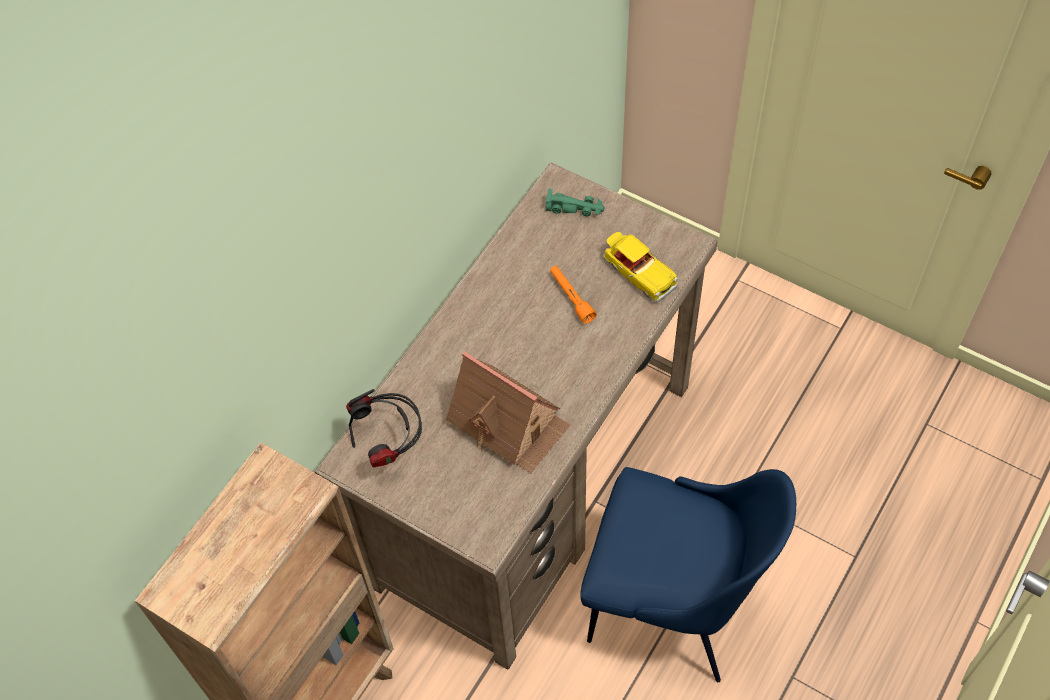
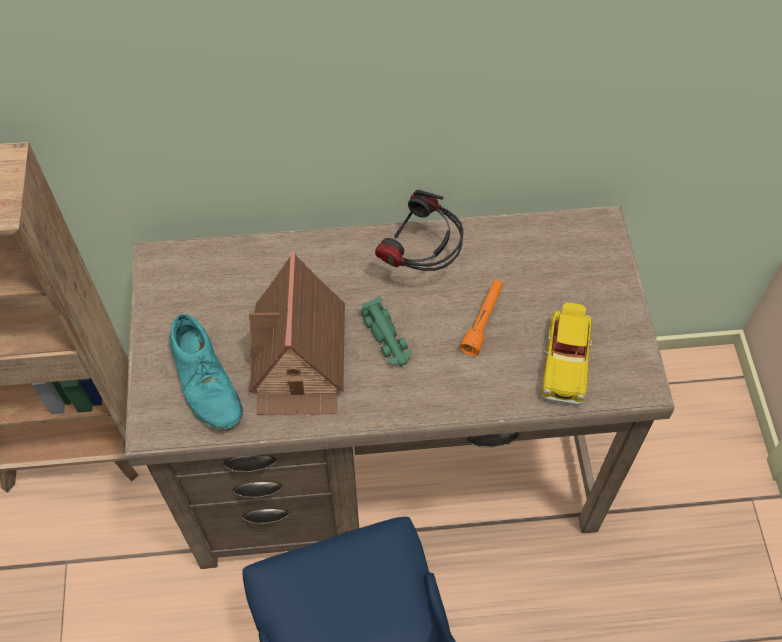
camera: 50 degrees right, 0 degrees up
headphones [346,389,422,468] -> headphones moved to [375,190,464,271]
green toy car [546,189,605,216] -> green toy car moved to [361,297,412,367]
none -> turquoise shoe [170,314,243,430]

